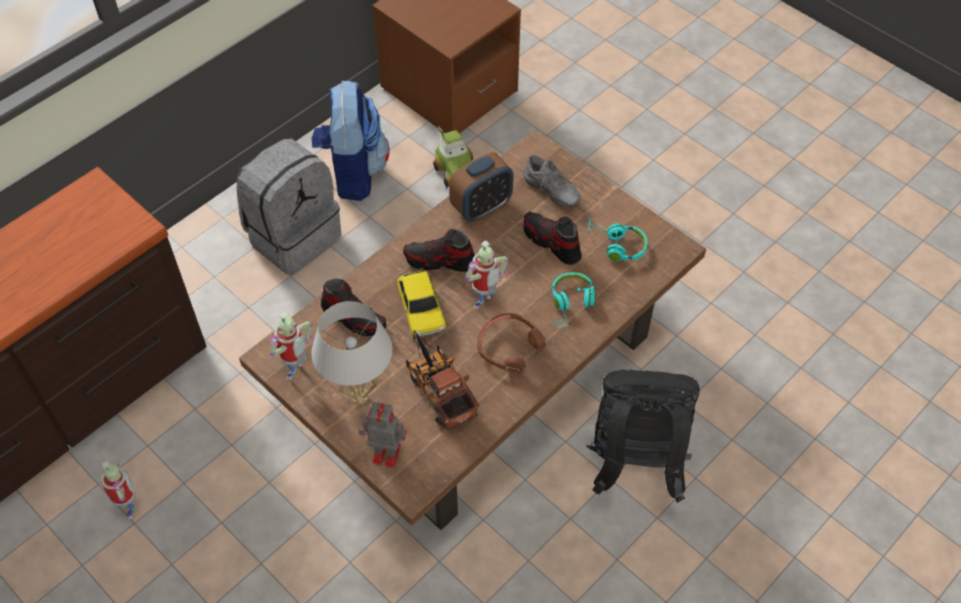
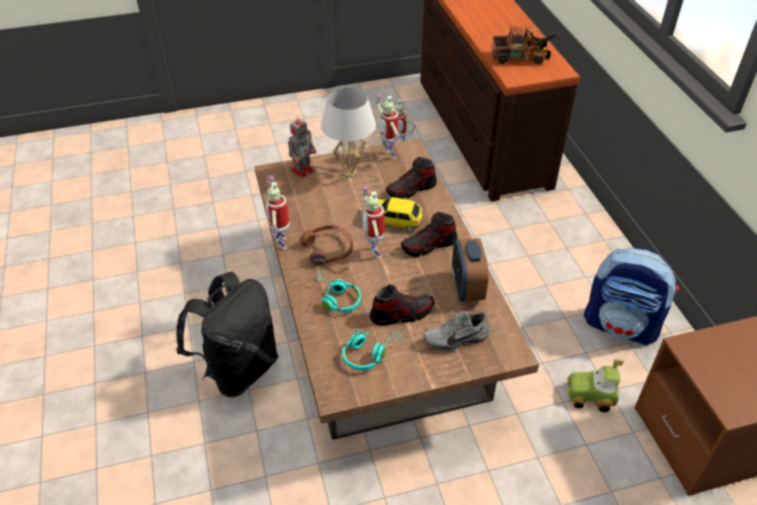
camera: 120 degrees right, 10 degrees down
grey backpack [236,138,342,275] -> none
shoe [403,229,475,272] -> shoe turned 150 degrees counterclockwise [401,212,458,257]
toy truck [406,330,479,431] -> toy truck moved to [491,26,561,64]
none -> toy robot [266,175,290,249]

